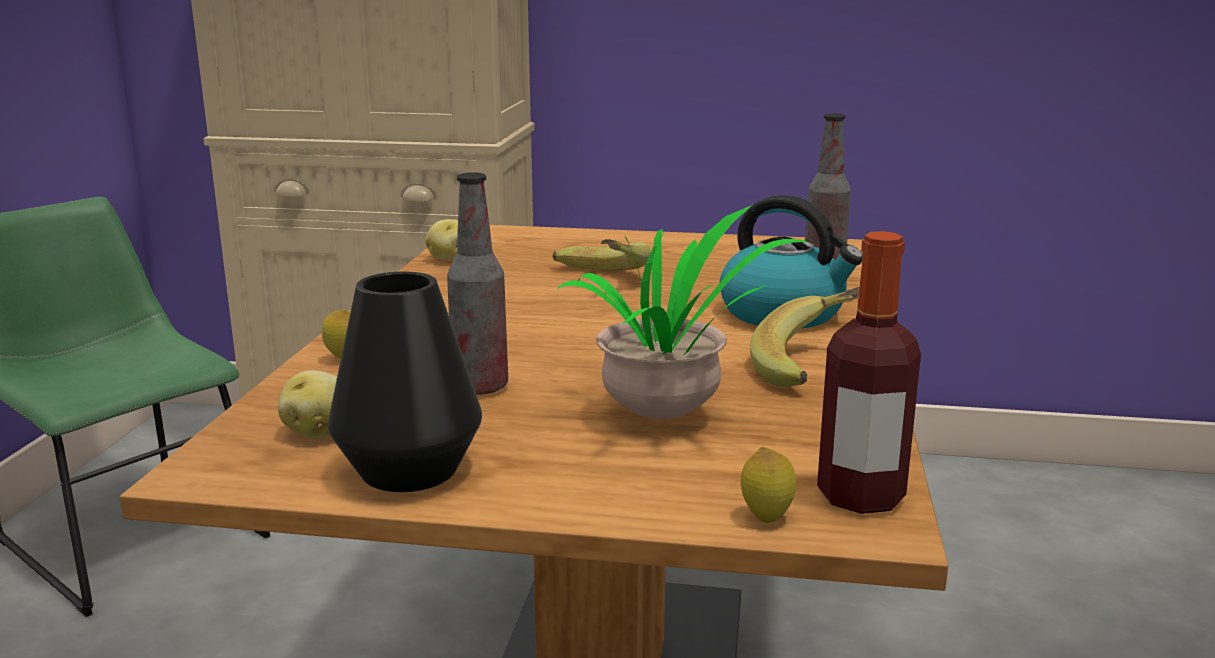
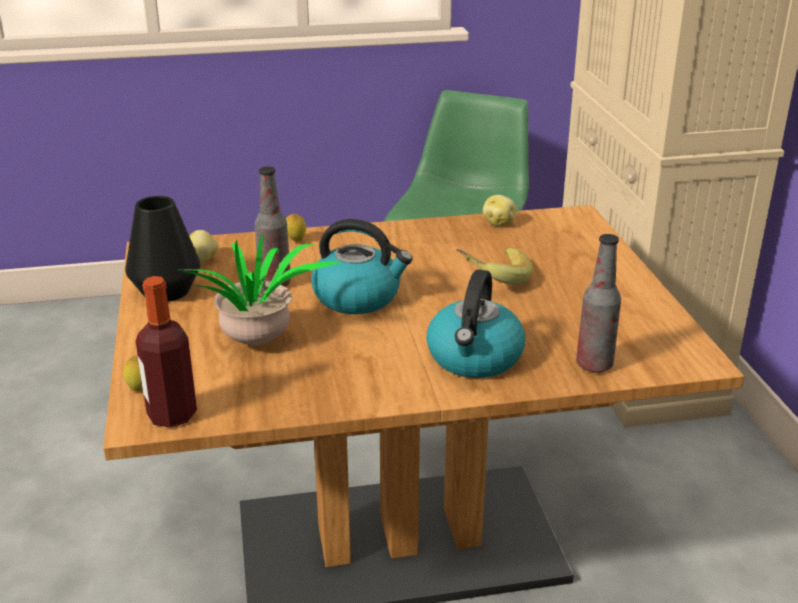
camera: 70 degrees right, 10 degrees up
banana [750,287,859,387] -> none
none -> kettle [311,219,413,314]

